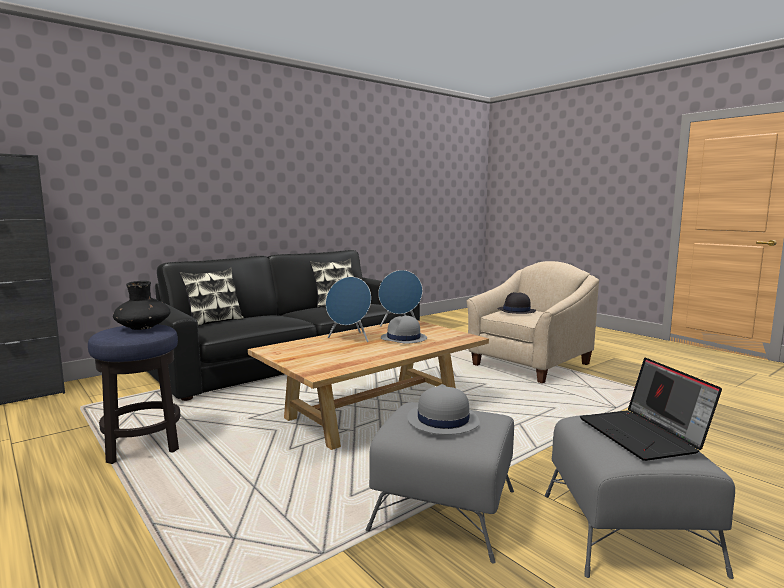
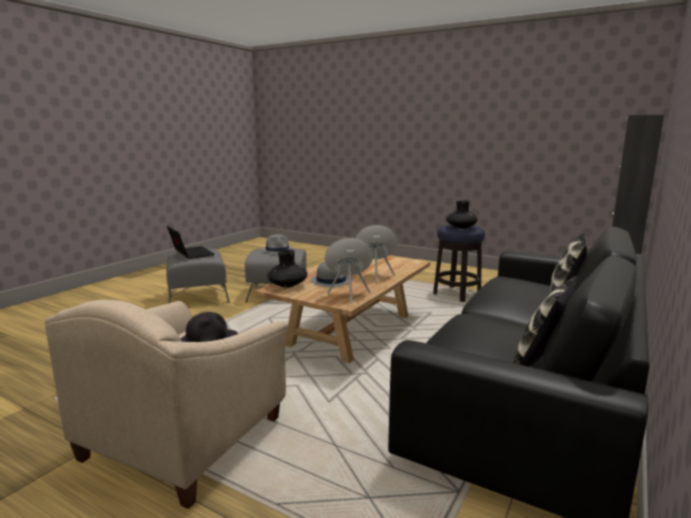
camera: 160 degrees right, 5 degrees up
none -> black vase [267,250,307,288]

